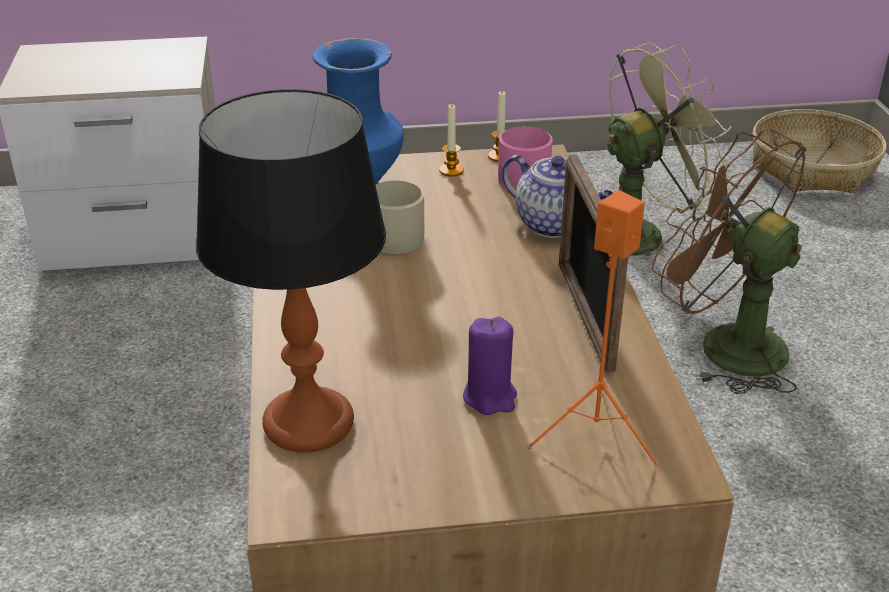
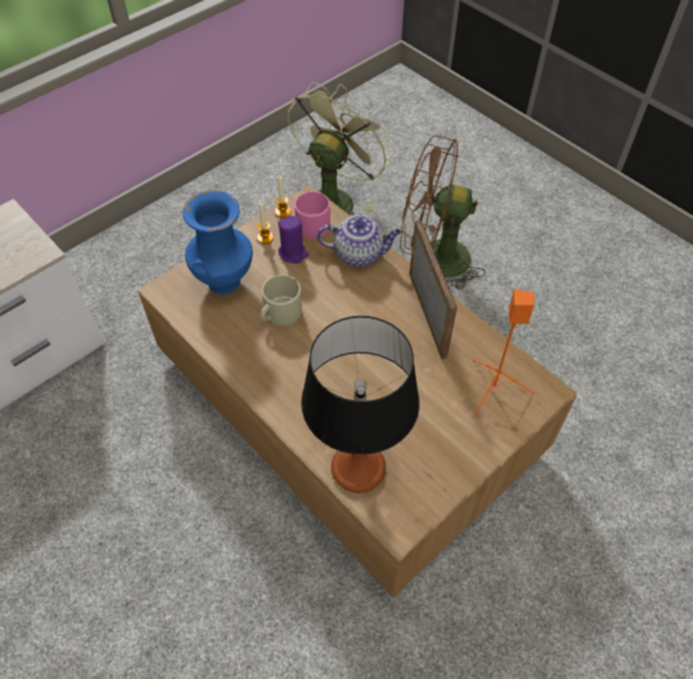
camera: 35 degrees left, 20 degrees up
purple candle [463,317,517,415] -> purple candle moved to [278,215,309,264]
picture frame [559,154,628,373] -> picture frame turned 150 degrees counterclockwise [409,220,457,360]
basket [753,109,886,193] -> none

